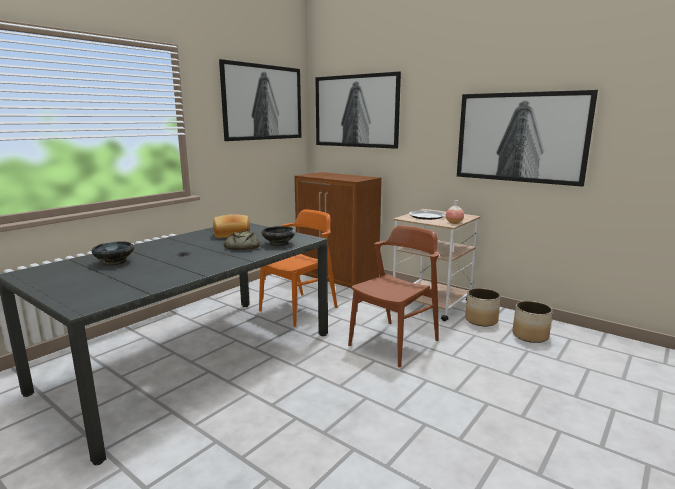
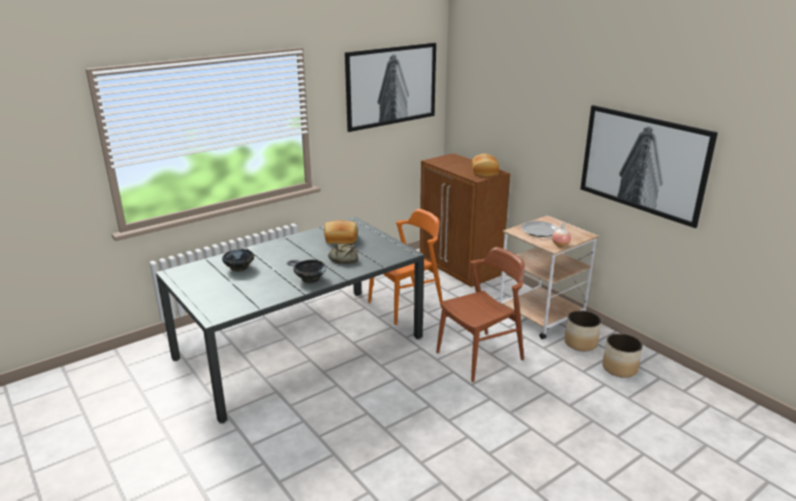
camera: 15 degrees right, 10 degrees up
black bowl [262,226,296,246] -> black bowl moved to [293,260,326,283]
picture [316,71,401,149] -> none
none -> bread [472,153,499,176]

